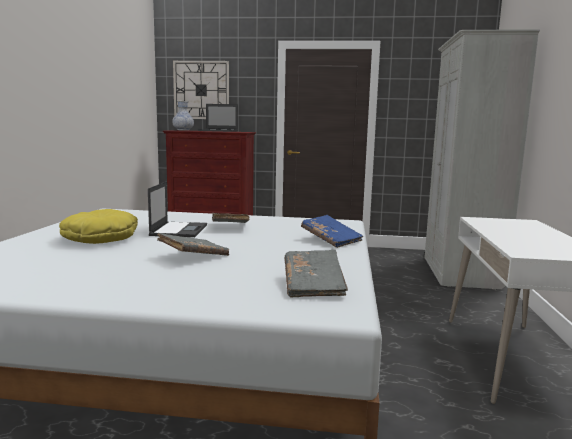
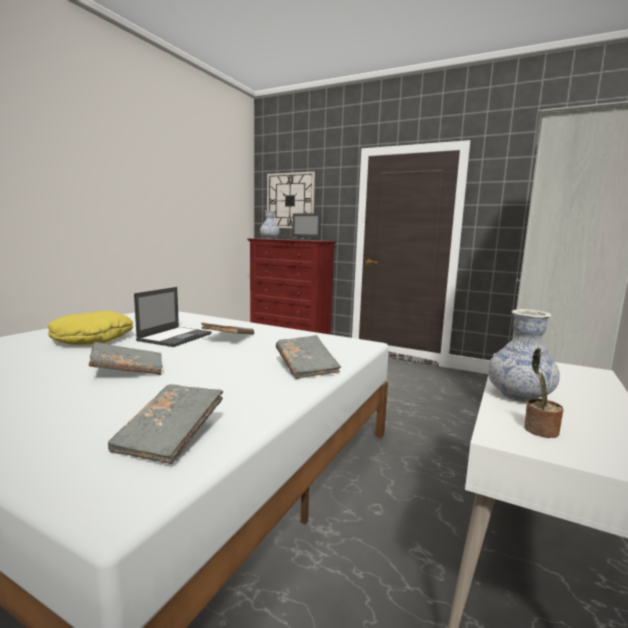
camera: 20 degrees right, 0 degrees up
blue book [301,215,363,248] -> grey book [276,335,341,379]
none -> vase [488,309,560,402]
none -> potted plant [524,348,564,438]

